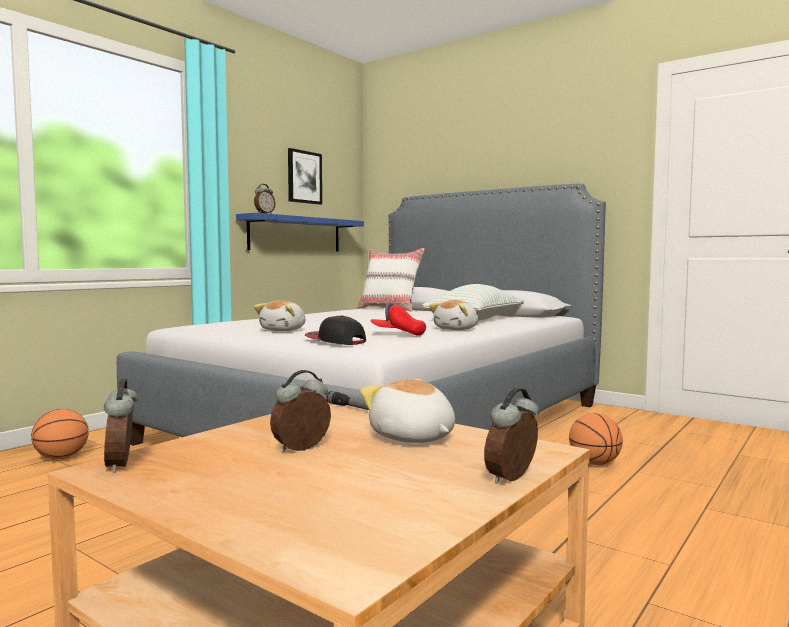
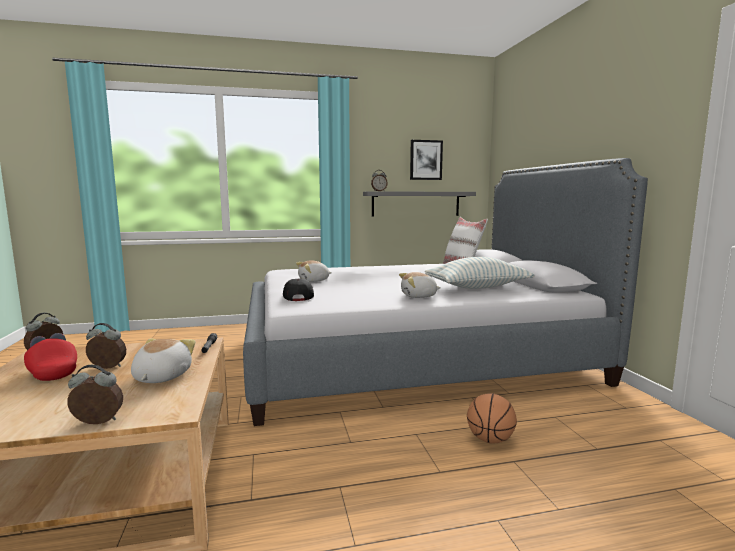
camera: 40 degrees right, 5 degrees up
basketball [31,409,89,459] -> none
blue shelf [236,213,364,251] -> grey shelf [363,191,476,216]
red cap [371,302,426,336] -> red cap moved to [24,333,77,381]

